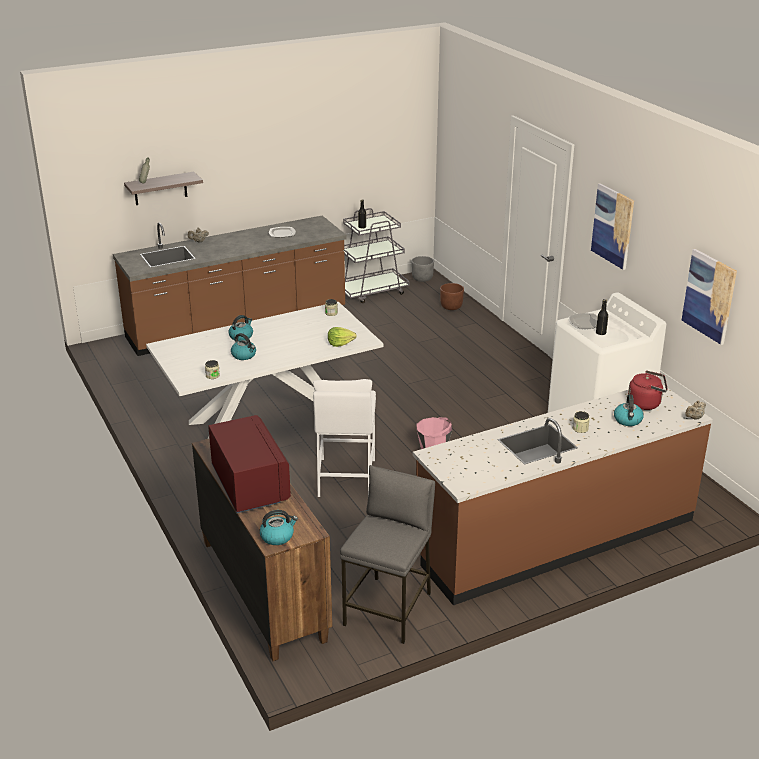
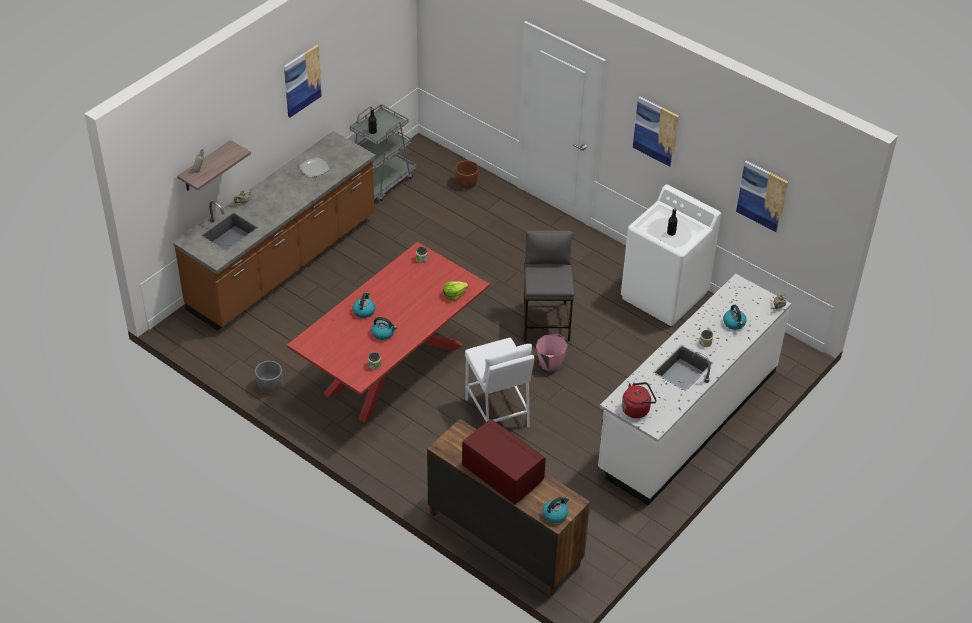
camera: 25 degrees left, 15 degrees up
white dining table [146,302,383,439] -> red dining table [287,242,490,423]
grey stool [340,465,435,644] -> grey stool moved to [524,231,575,342]
grey planter [412,256,434,282] -> grey planter moved to [255,361,282,393]
brown counter [413,384,713,605] -> white counter [598,274,792,505]
plate [569,313,598,329] -> none
red kettle [628,370,668,410] -> red kettle moved to [622,382,657,418]
none -> picture [284,45,322,118]

